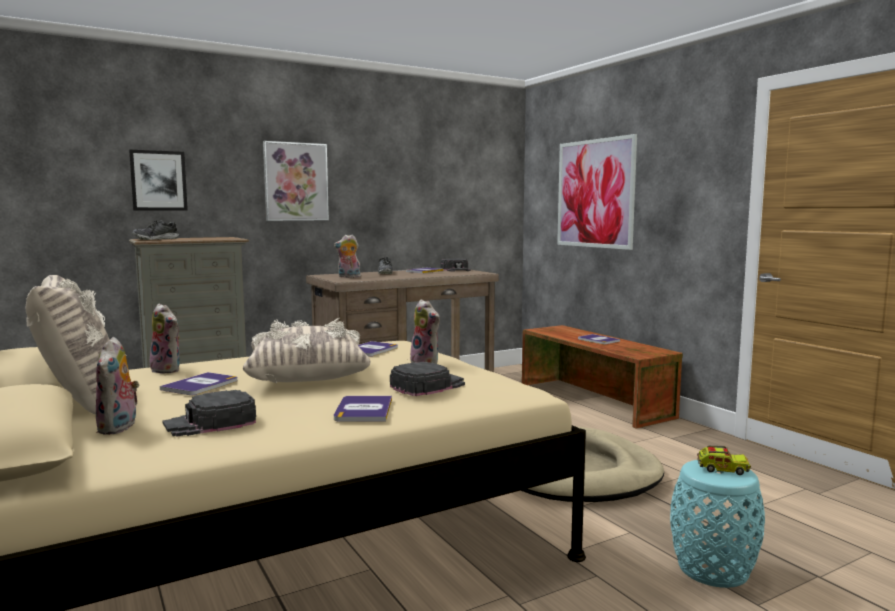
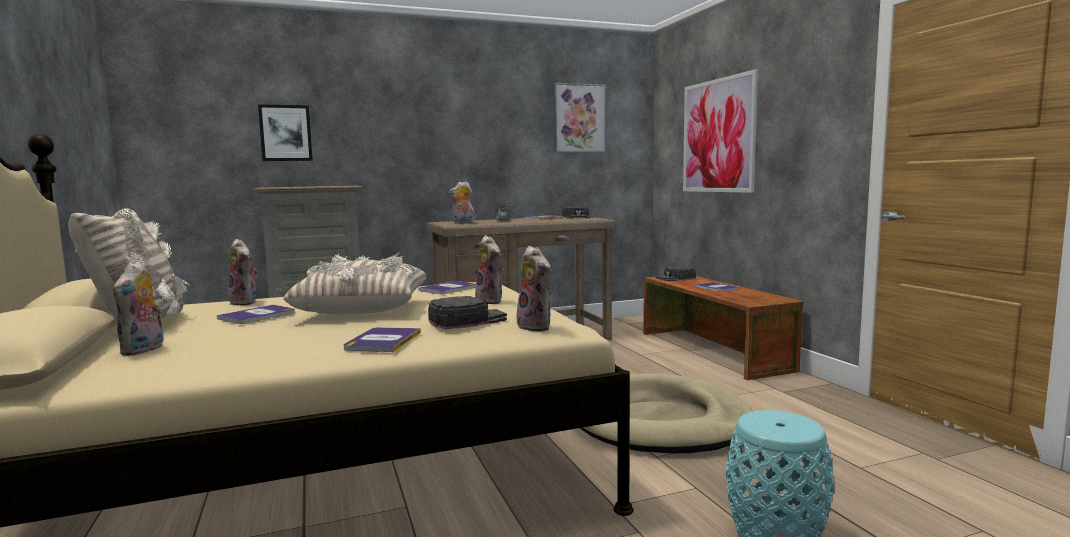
camera: 10 degrees right, 0 degrees up
shoe [132,220,179,240] -> none
black cap [162,390,256,437] -> black cap moved to [656,266,696,281]
picture [263,141,329,221] -> picture moved to [554,83,606,153]
toy truck [697,446,751,475] -> none
none -> plush toy [517,246,551,331]

